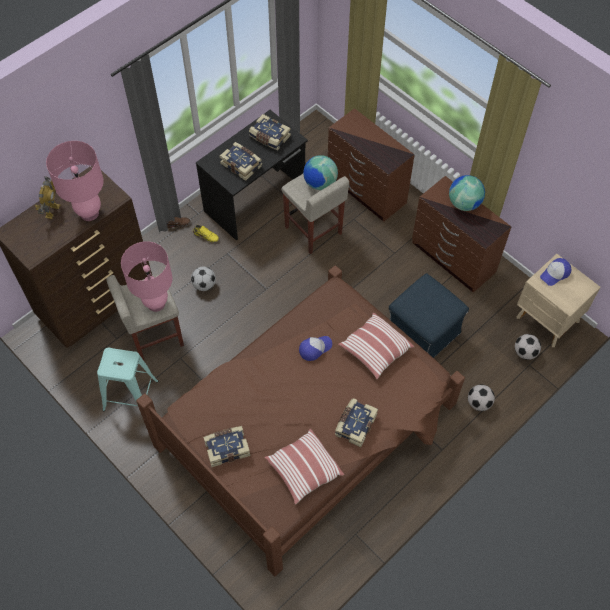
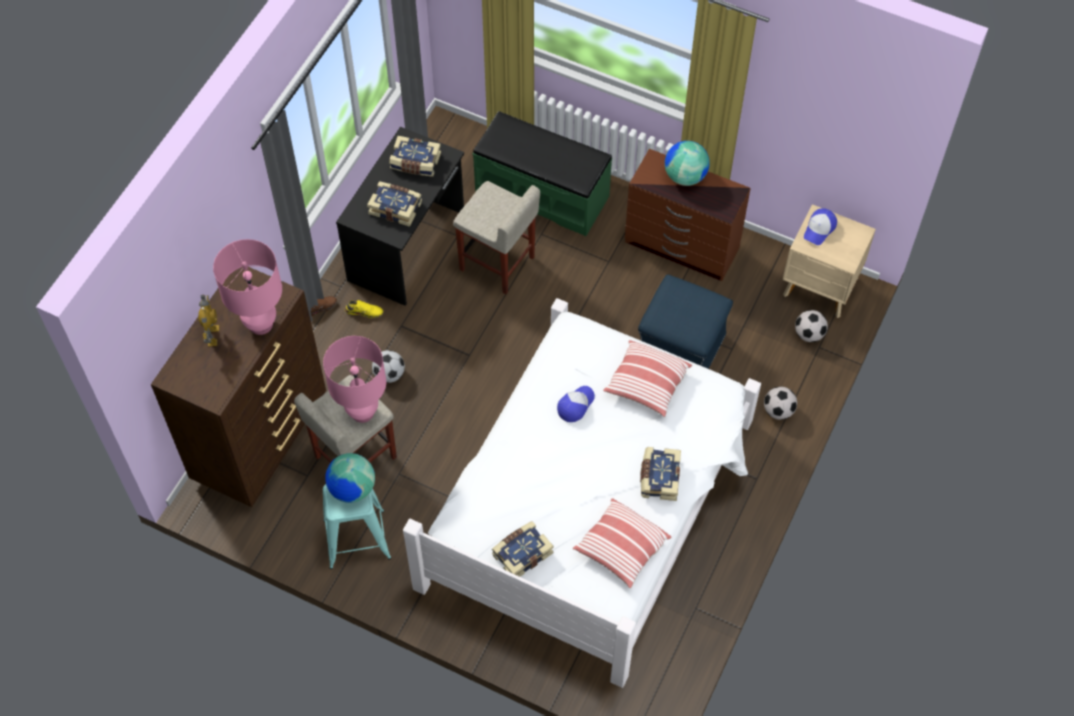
camera: 20 degrees left, 0 degrees up
brown bed [136,265,465,577] -> white bed [403,298,761,688]
globe [303,155,338,190] -> globe moved to [325,453,375,503]
brown dresser [328,108,415,222] -> green bench [473,111,612,236]

